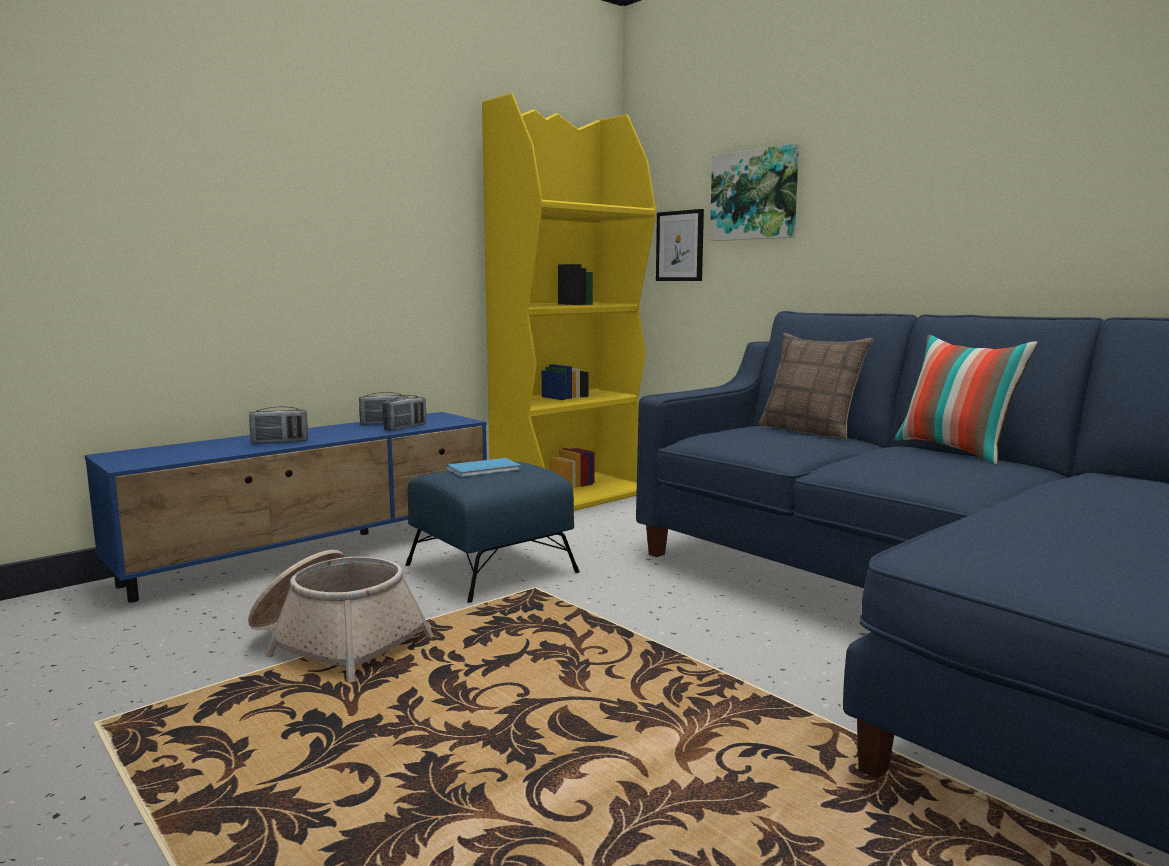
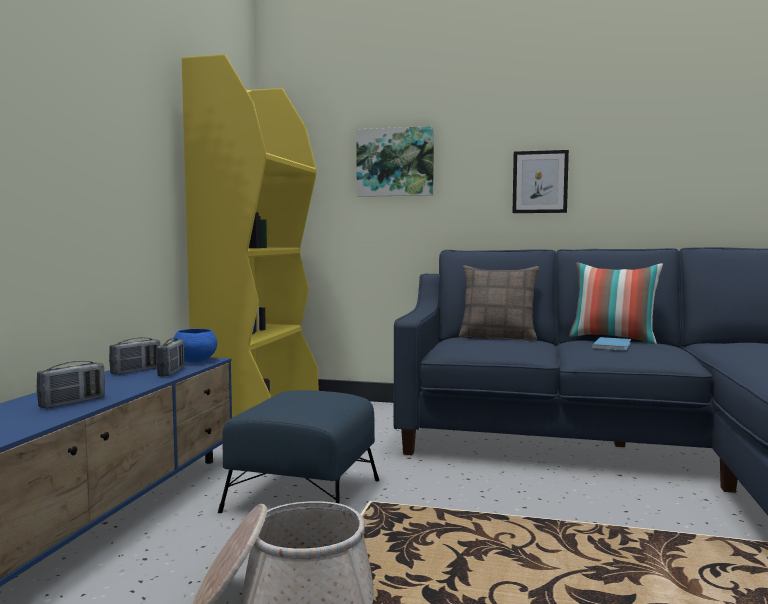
camera: 35 degrees left, 5 degrees down
blue book [447,458,520,477] -> blue book moved to [592,337,631,351]
picture [656,209,704,281] -> picture moved to [513,150,569,213]
none -> blue bowl [173,329,217,362]

